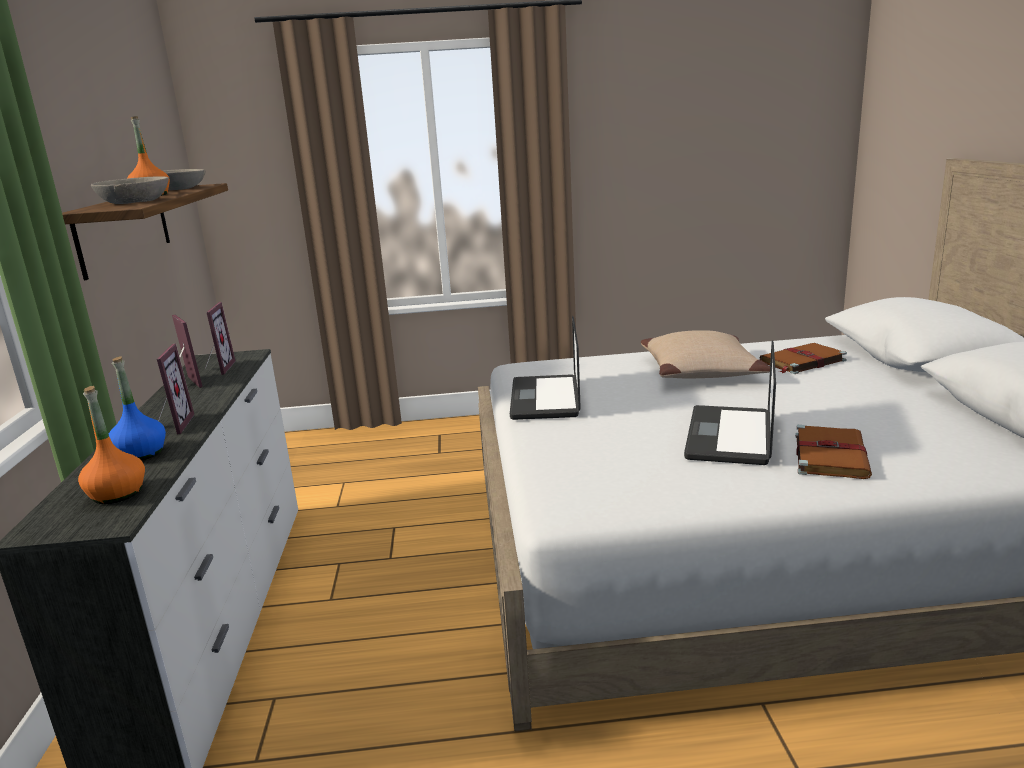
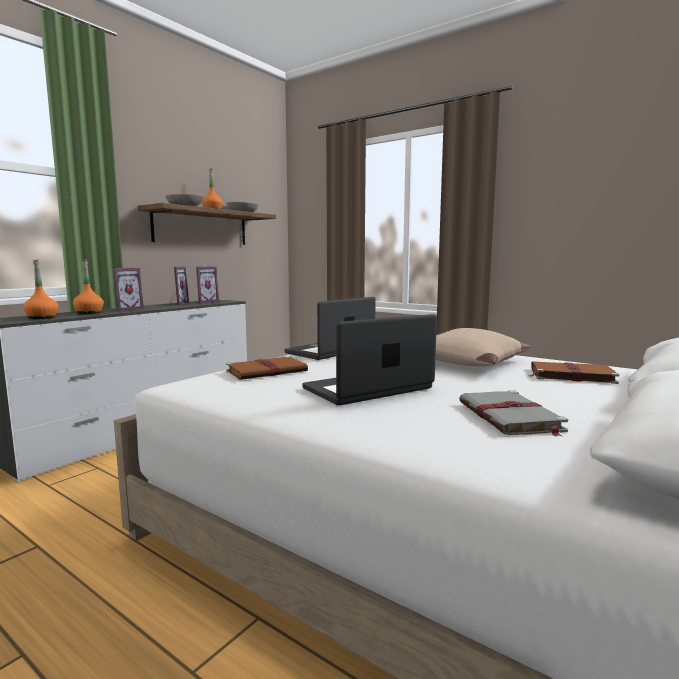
camera: 40 degrees right, 10 degrees down
blue bottle [109,356,166,461] -> orange bottle [73,259,104,314]
brown book [795,425,872,479] -> brown book moved to [226,356,308,380]
none -> grey book [459,391,568,437]

